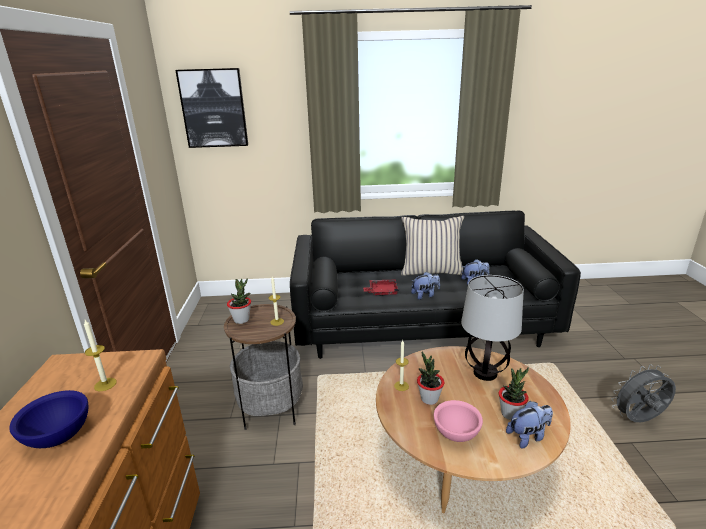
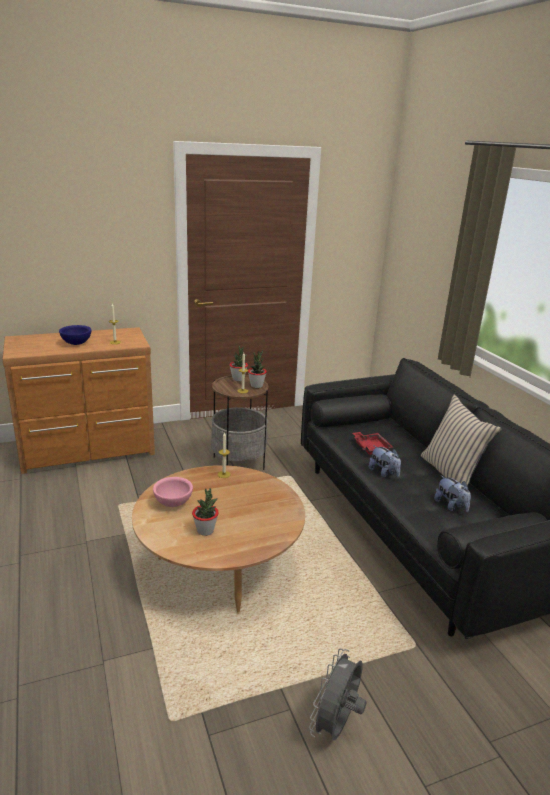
camera: 70 degrees right, 0 degrees up
picture [176,68,248,148] -> none
potted plant [417,351,445,405] -> potted plant moved to [248,349,267,388]
table lamp [461,275,524,381] -> none
plush toy [506,401,553,448] -> none
grey fan [611,364,676,422] -> grey fan turned 120 degrees counterclockwise [309,648,366,741]

